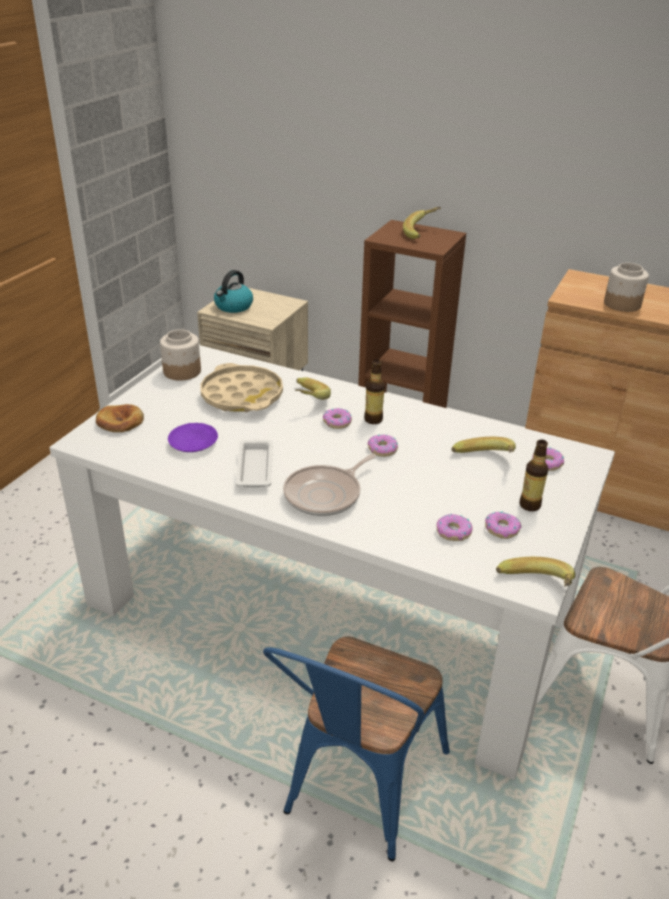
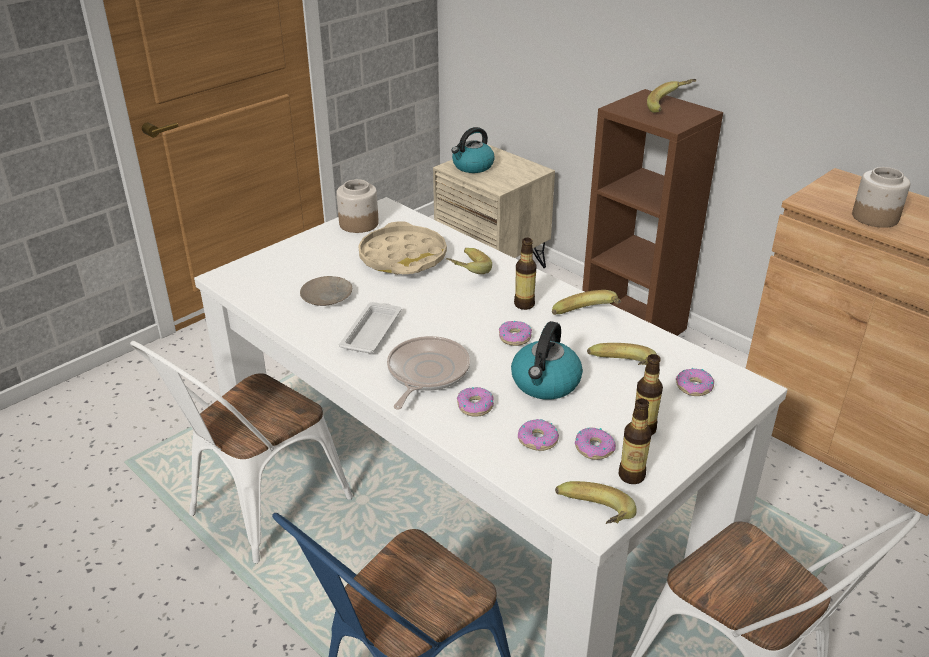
camera: 20 degrees right, 0 degrees up
bread [96,404,144,432] -> none
purple plate [168,423,218,452] -> beige plate [300,276,352,306]
frying pan [283,453,376,516] -> frying pan turned 135 degrees clockwise [387,336,470,410]
donut [323,408,352,429] -> donut moved to [457,387,494,417]
none -> white chair [130,341,353,563]
none -> kettle [511,321,583,400]
none -> banana [552,290,621,315]
none -> bottle [619,398,652,484]

